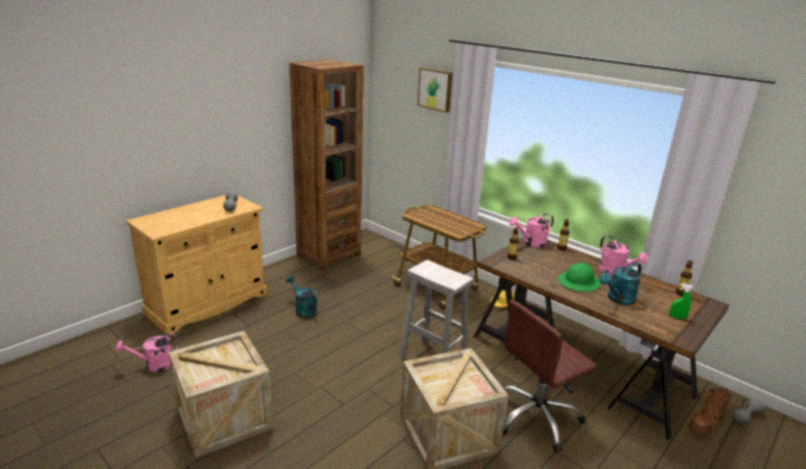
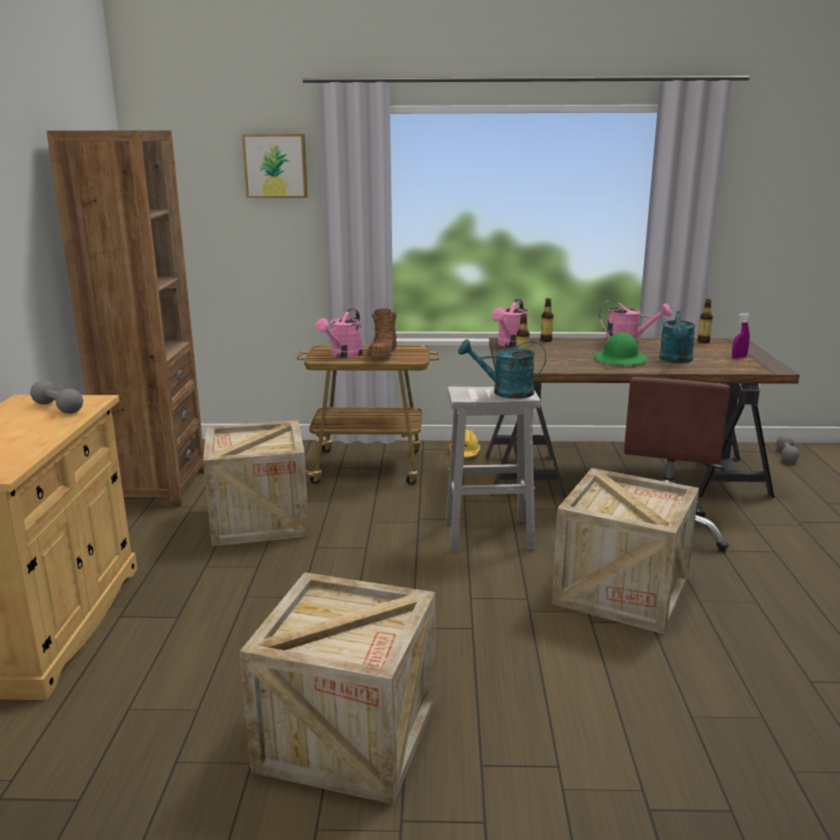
camera: 40 degrees left, 5 degrees down
pink watering can [116,333,179,372] -> pink watering can moved to [316,308,363,358]
turquoise watering can [286,276,317,318] -> turquoise watering can moved to [458,339,546,399]
green spray bottle [670,283,693,319] -> purple spray bottle [732,313,750,358]
brown boot [688,388,731,436] -> brown boot moved to [367,308,397,358]
none -> crate [203,420,309,546]

